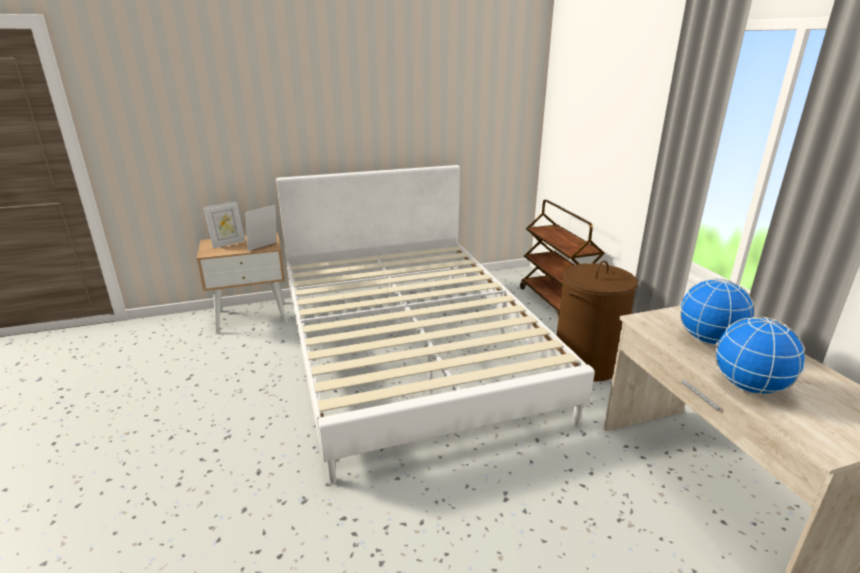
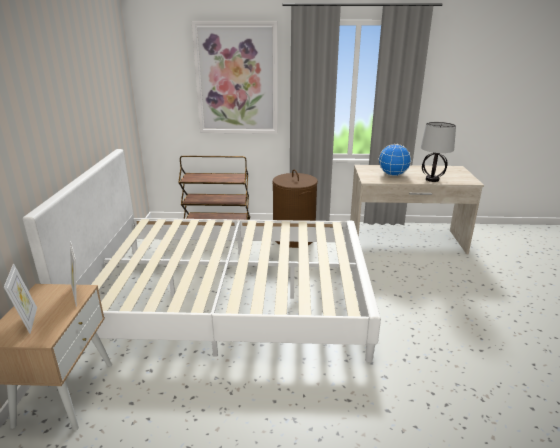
camera: 70 degrees left, 0 degrees up
globe [715,317,805,394] -> table lamp [421,122,456,182]
none -> picture [192,21,278,134]

